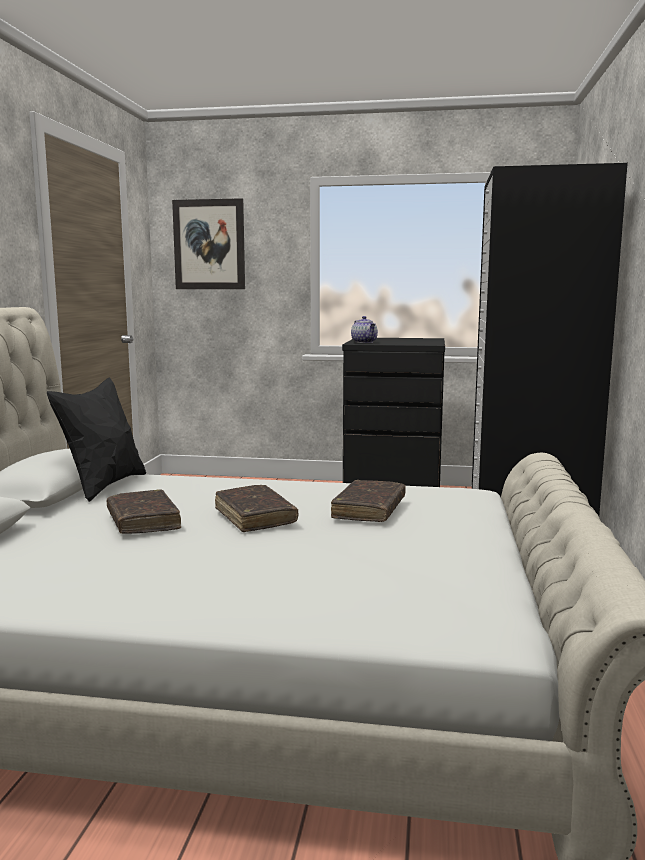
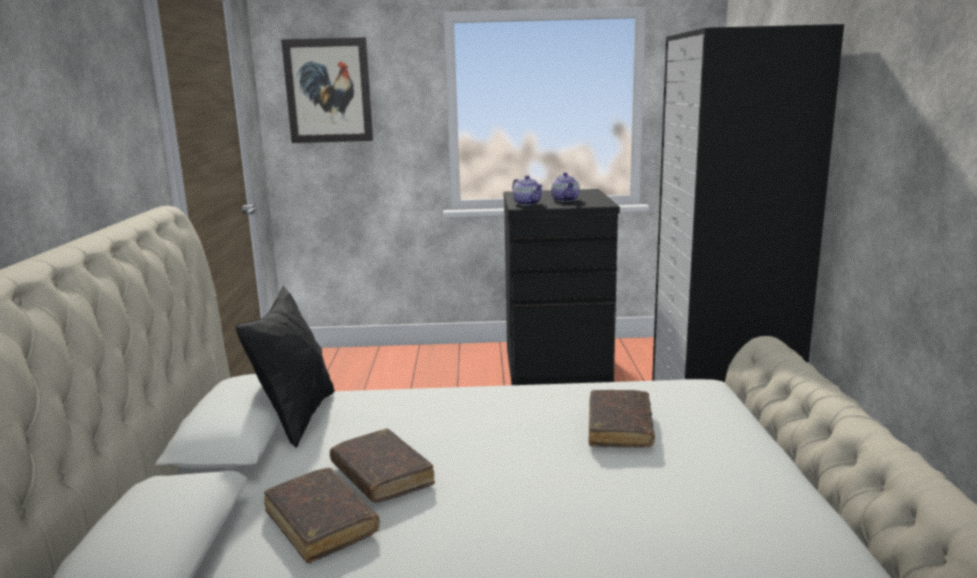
camera: 10 degrees left, 5 degrees up
brown book [215,485,298,532] -> brown book moved to [264,468,380,563]
none -> teapot [551,172,580,202]

